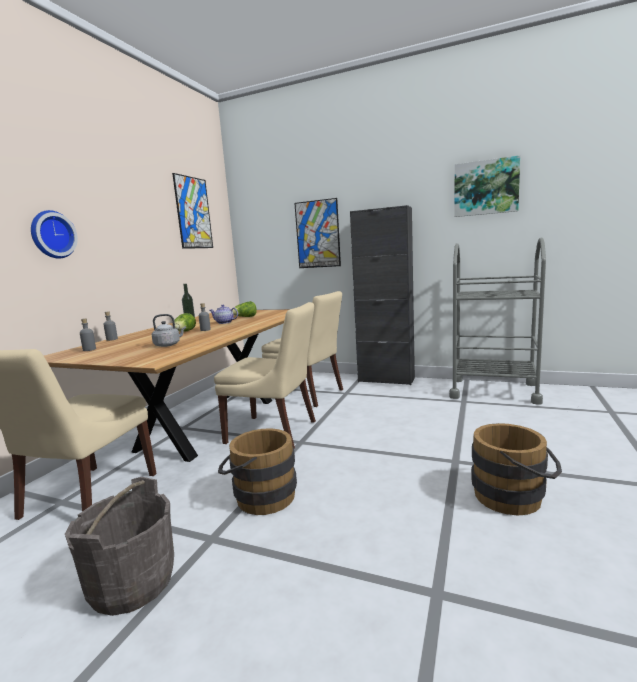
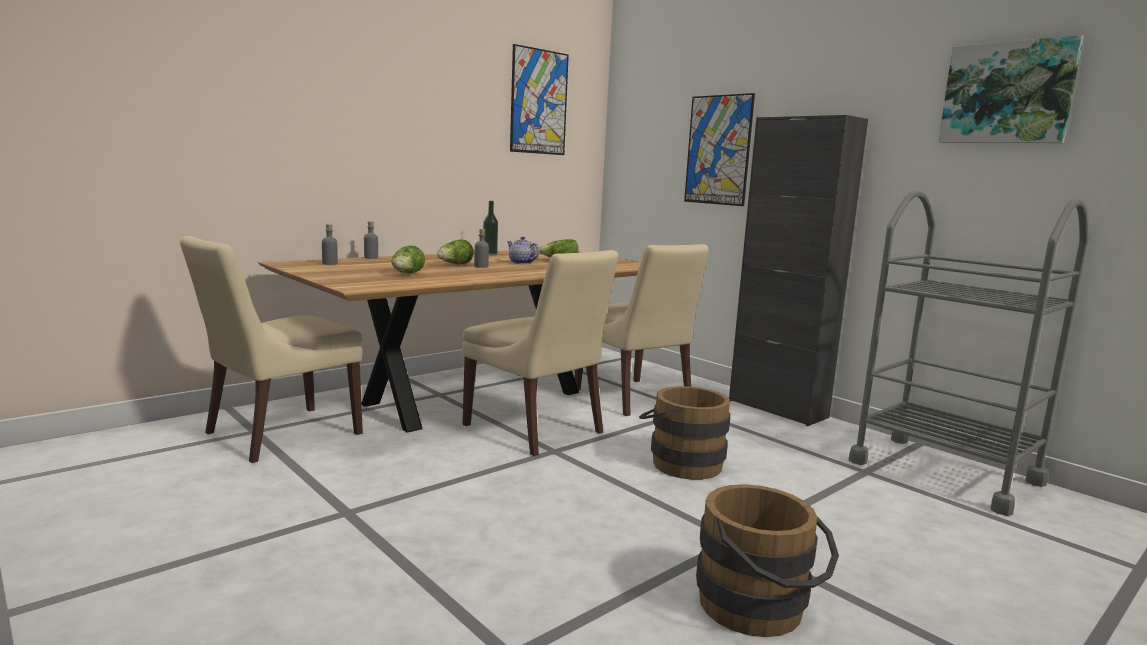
camera: 25 degrees right, 0 degrees up
wall clock [31,210,78,259] -> none
grey bucket [65,477,174,616] -> none
grey kettle [152,314,186,347] -> lettuce [391,245,425,274]
brown bucket [218,428,297,515] -> brown bucket moved to [639,386,730,480]

